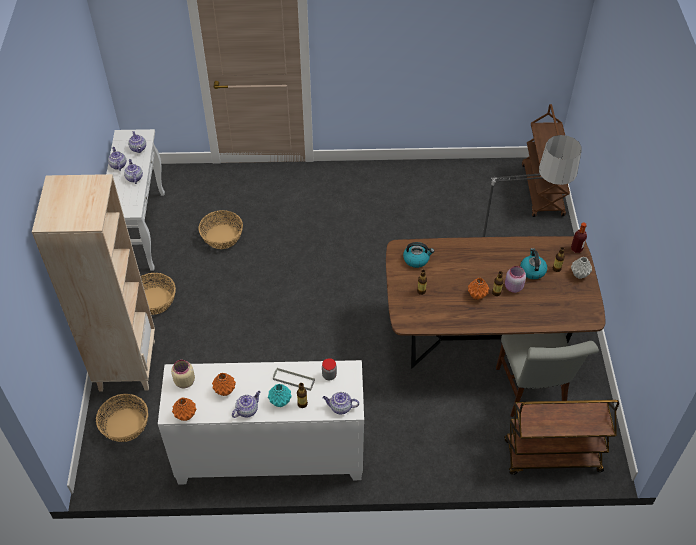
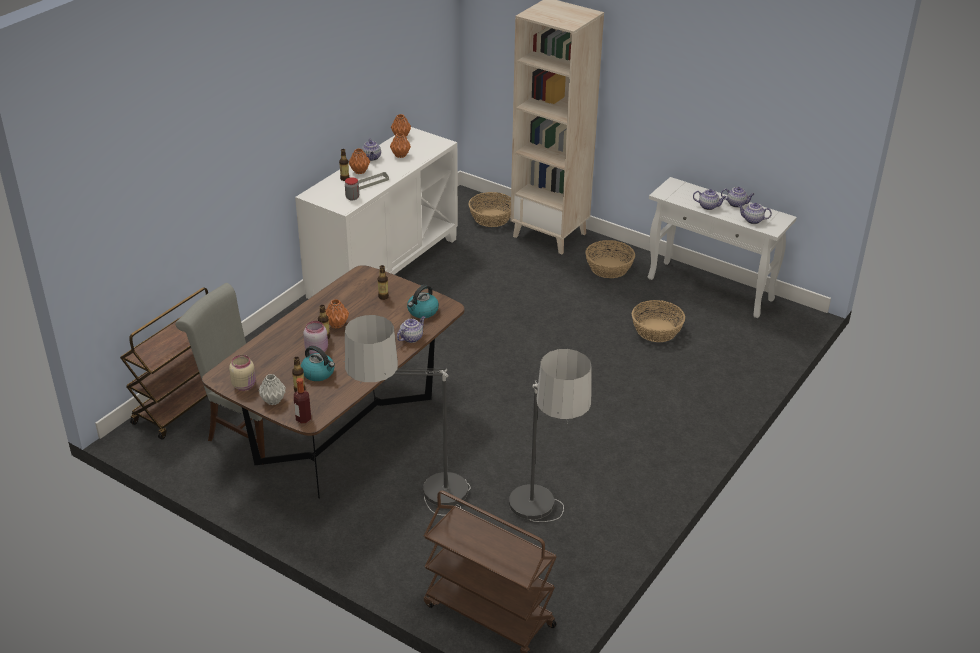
camera: 125 degrees right, 15 degrees down
beige jar [171,360,195,388] -> beige jar moved to [229,355,256,391]
turquoise vase [268,384,292,407] -> orange vase [349,149,370,174]
teapot [322,392,359,415] -> teapot moved to [397,316,425,343]
none -> floor lamp [509,349,592,522]

